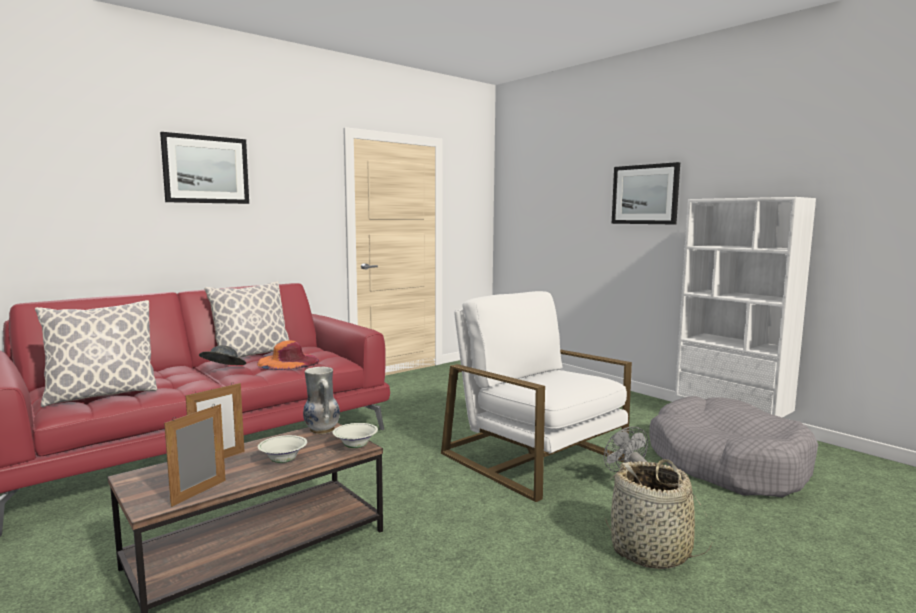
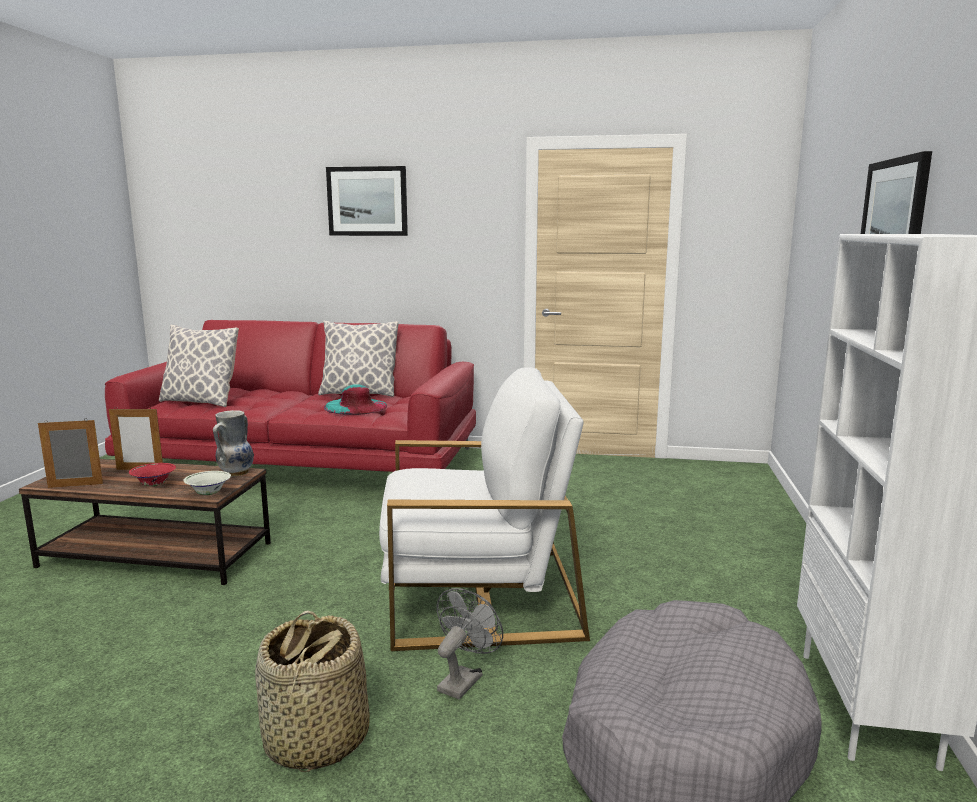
camera: 50 degrees right, 5 degrees up
grey hat [199,345,246,365] -> none
orange hat [257,340,319,370] -> turquoise hat [324,384,387,415]
white bowl [258,435,307,463] -> red bowl [129,463,176,486]
white armchair [441,291,632,502] -> white armchair turned 75 degrees clockwise [379,367,590,651]

